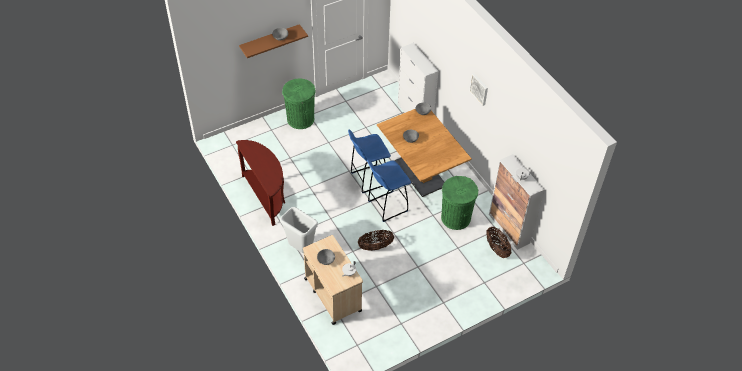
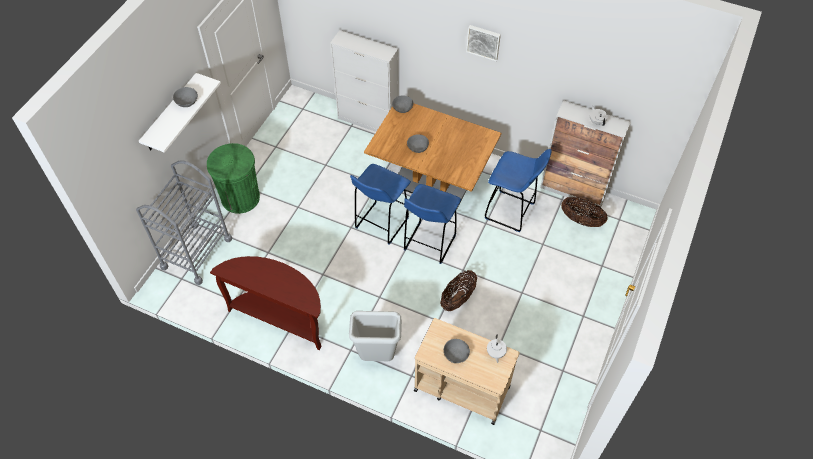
camera: 35 degrees left, 5 degrees up
brown shelf [239,24,308,58] -> white shelf [139,73,221,153]
green trash can [441,176,478,230] -> blue stool [485,149,552,232]
none -> grey cart [136,160,232,285]

